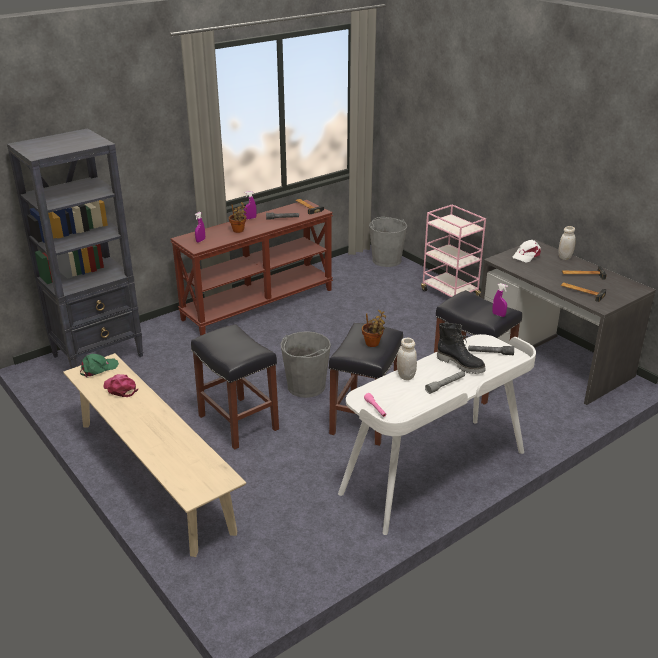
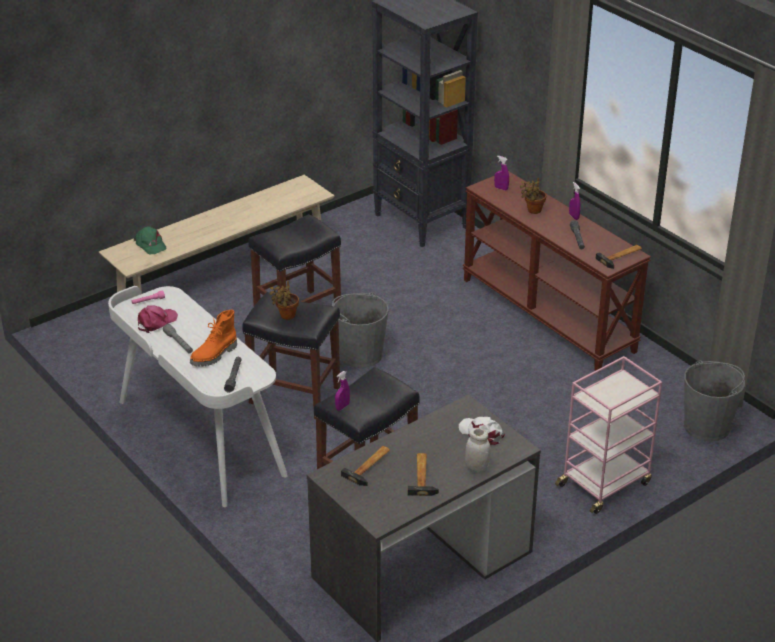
camera: 90 degrees right, 5 degrees up
green cap [80,354,119,378] -> green cap moved to [134,226,167,254]
pink cap [103,374,138,397] -> pink cap moved to [138,305,178,333]
white jar [397,338,417,380] -> none
black boot [437,323,486,374] -> orange boot [190,310,237,367]

